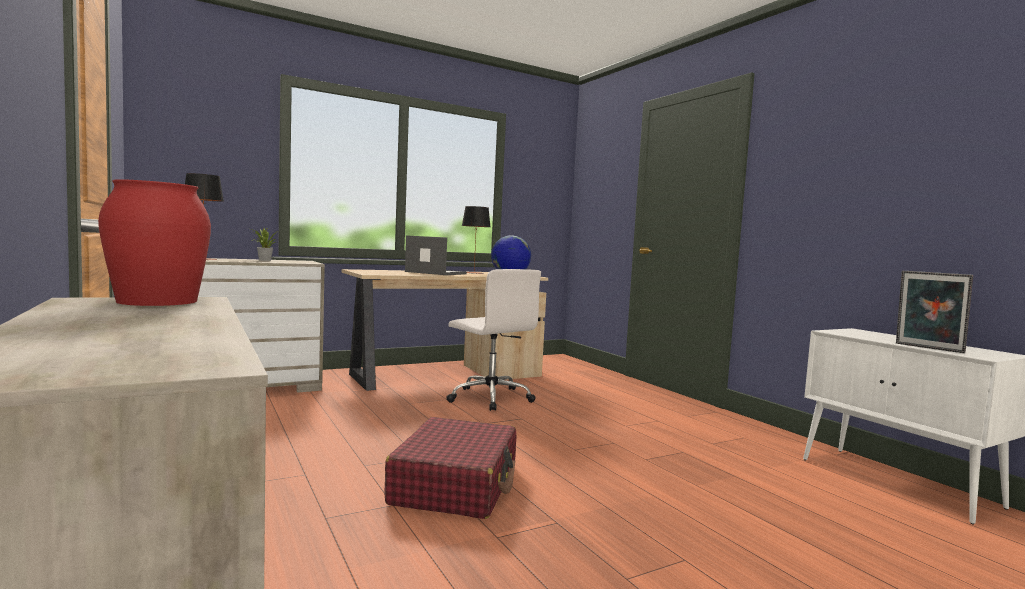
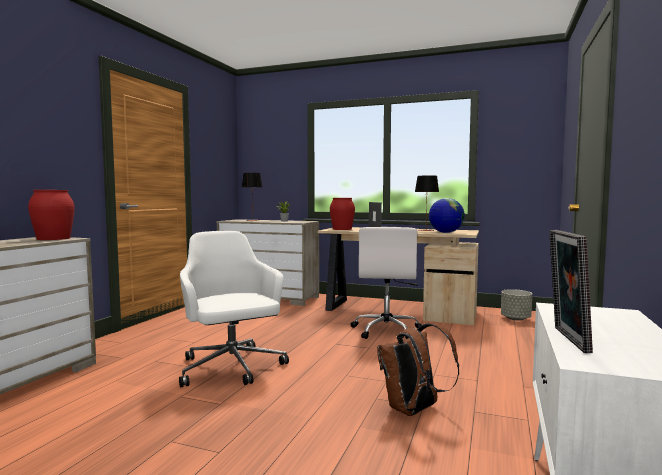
camera: 50 degrees right, 0 degrees up
red suitcase [384,417,516,519] -> white office chair [179,231,289,388]
none -> red vase [330,198,355,230]
none -> brown backpack [377,323,459,416]
none -> grey planter [501,289,532,321]

